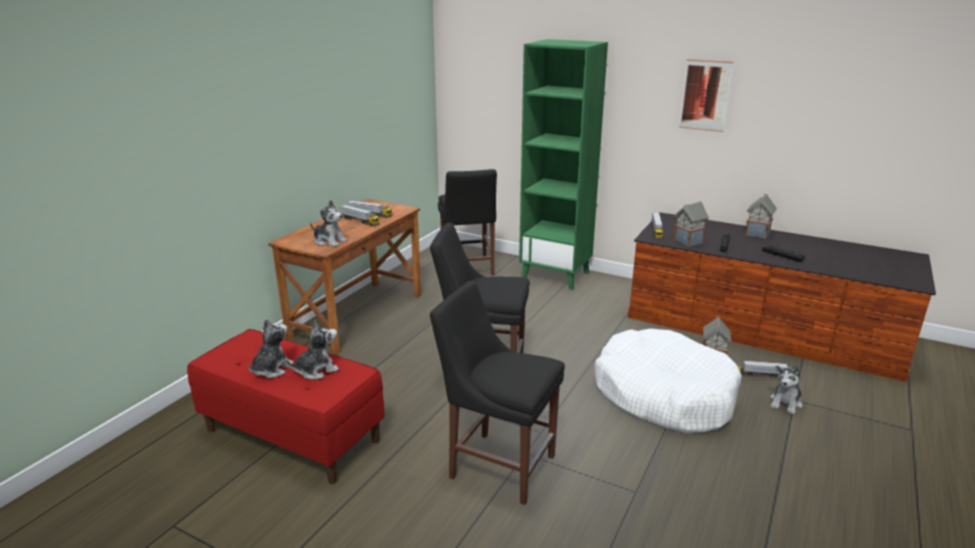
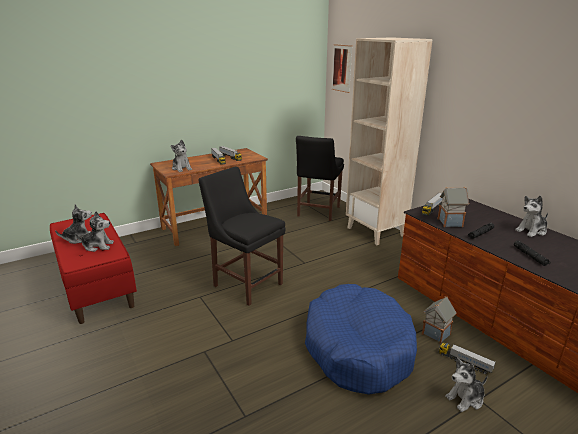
camera: 30 degrees right, 0 degrees up
black chair [430,281,565,505] -> none
green bookcase [519,39,608,290] -> beige bookcase [346,37,433,245]
white dog bed [595,328,742,434] -> blue dog bed [305,284,417,395]
picture [679,59,733,132] -> picture moved to [332,44,353,93]
toy house [745,193,777,239] -> plush toy [515,196,548,237]

